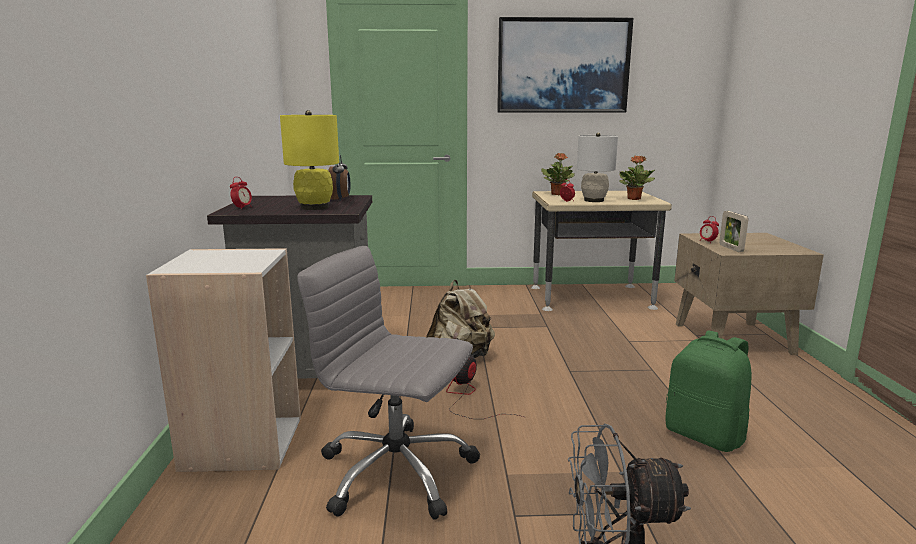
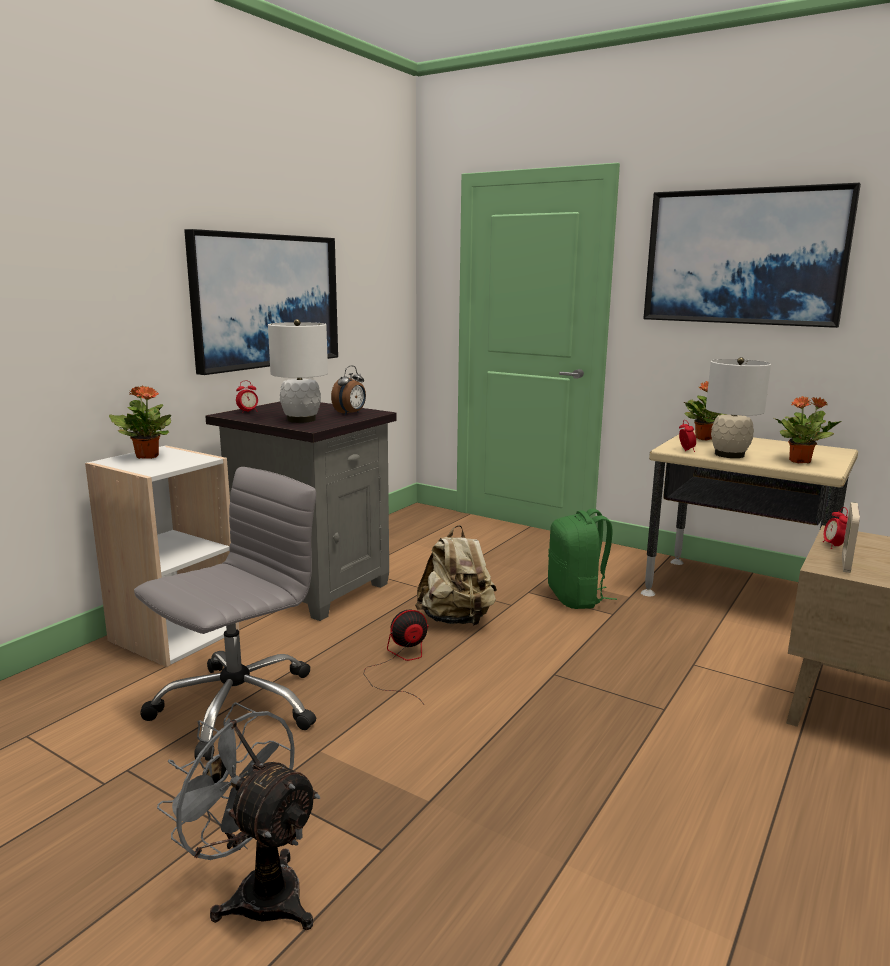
camera: 35 degrees right, 0 degrees up
yellow table lamp [280,110,339,210] -> white table lamp [268,319,328,423]
grey office chair [297,246,480,520] -> grey office chair turned 75 degrees clockwise [134,467,316,761]
green backpack [665,330,752,452] -> green backpack moved to [548,509,617,609]
none -> potted plant [109,386,171,459]
none -> picture [184,229,338,375]

